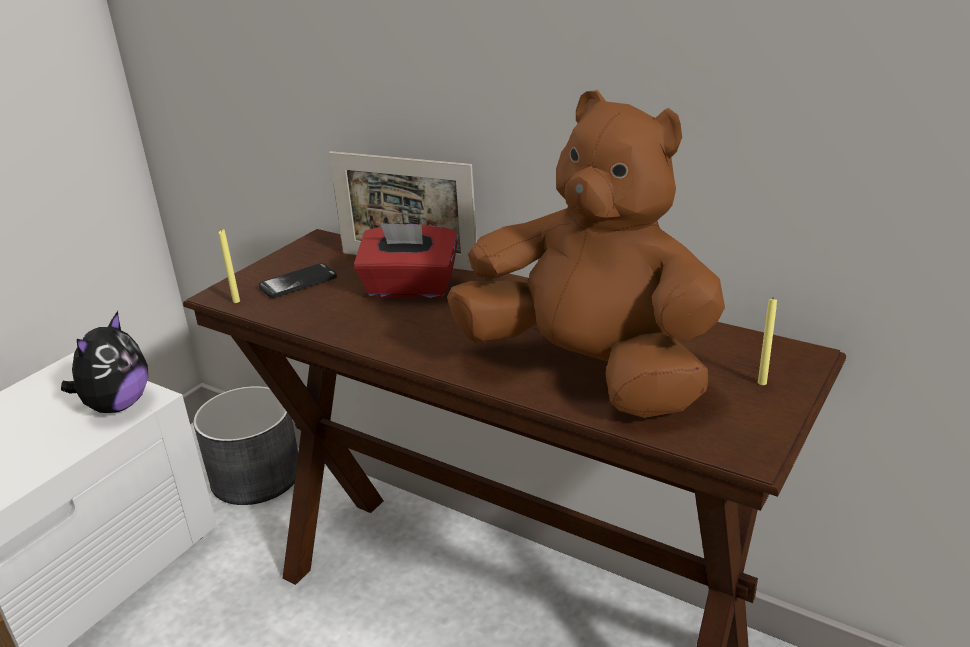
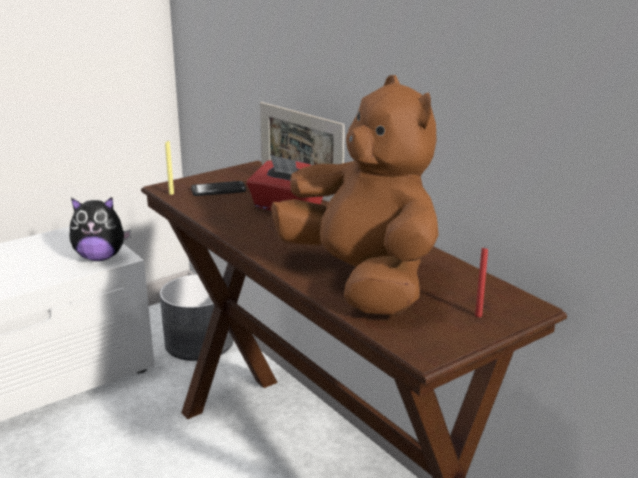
camera: 20 degrees right, 5 degrees down
plush toy [61,311,148,413] -> plush toy turned 45 degrees clockwise [70,197,131,261]
yellow candle [758,299,777,385] -> red candle [475,248,488,317]

